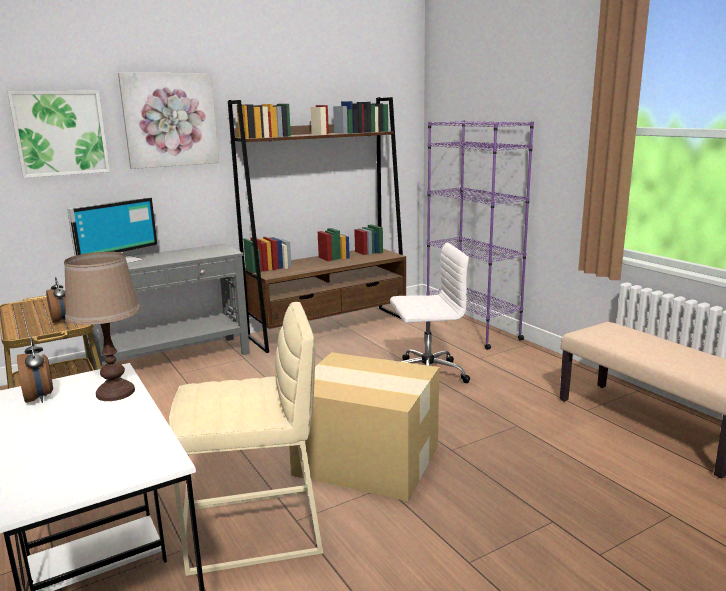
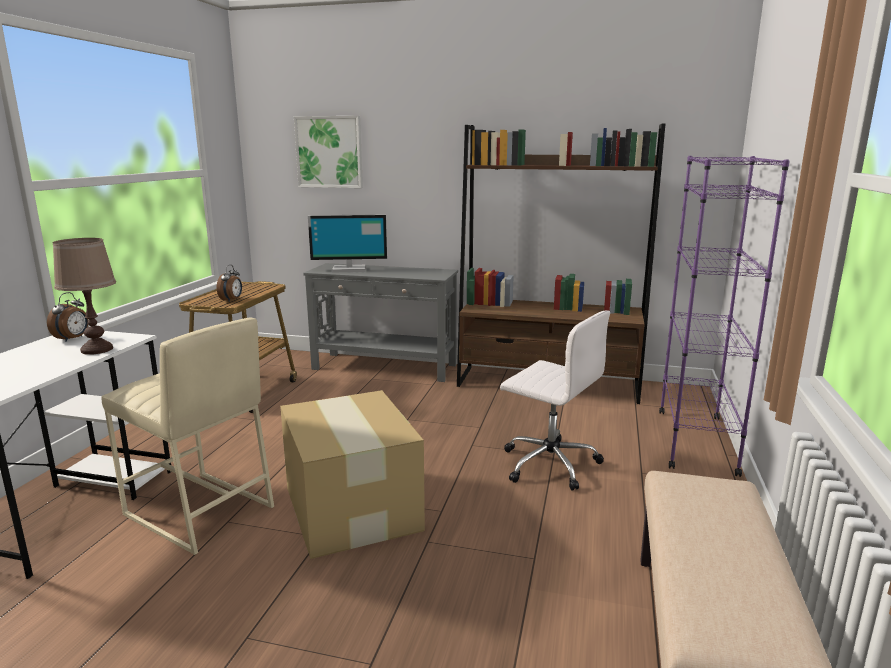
camera: 45 degrees right, 0 degrees up
picture [118,73,219,169] -> none

